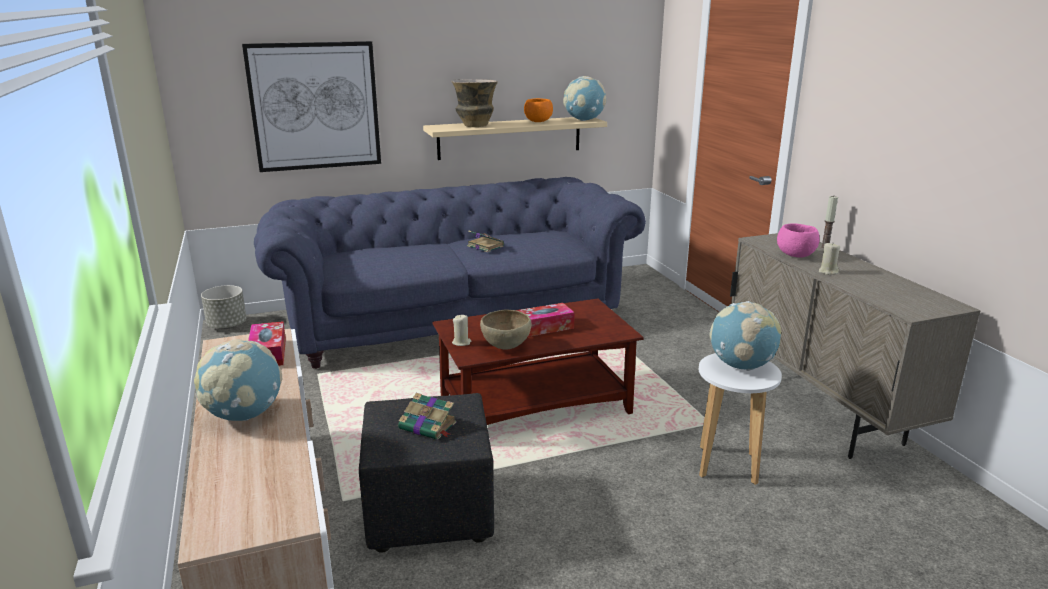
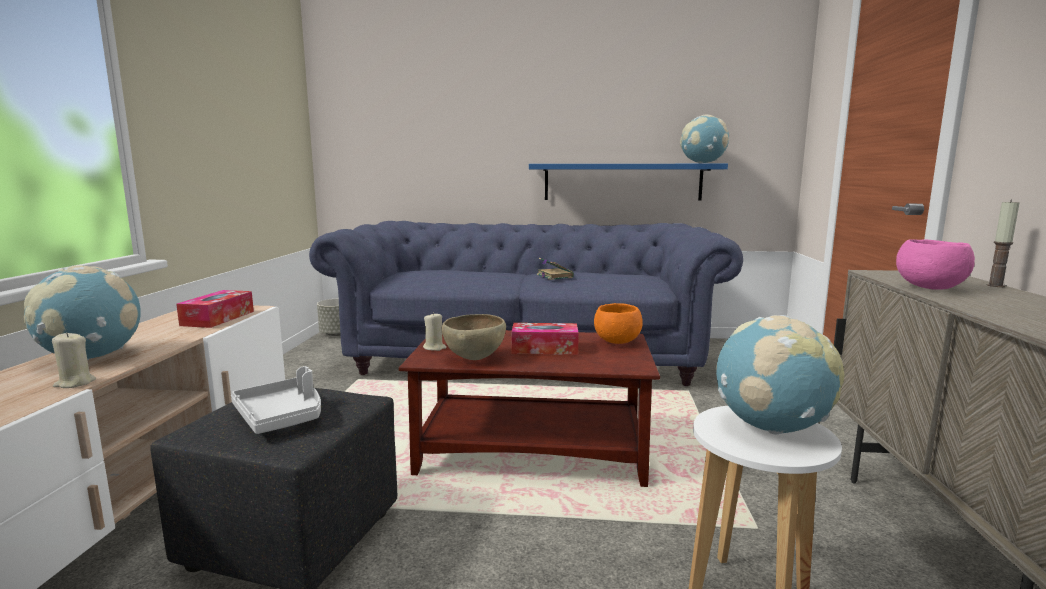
camera: 25 degrees right, 10 degrees down
picture [242,41,381,172] -> none
book [398,393,456,440] -> grey tray [231,366,321,434]
beige shelf [423,117,607,160] -> blue shelf [529,164,728,201]
vase [451,79,498,127] -> none
orange bowl [524,98,553,122] -> orange bowl moved to [594,303,643,344]
beige candle [819,243,840,275] -> beige candle moved to [52,332,96,388]

